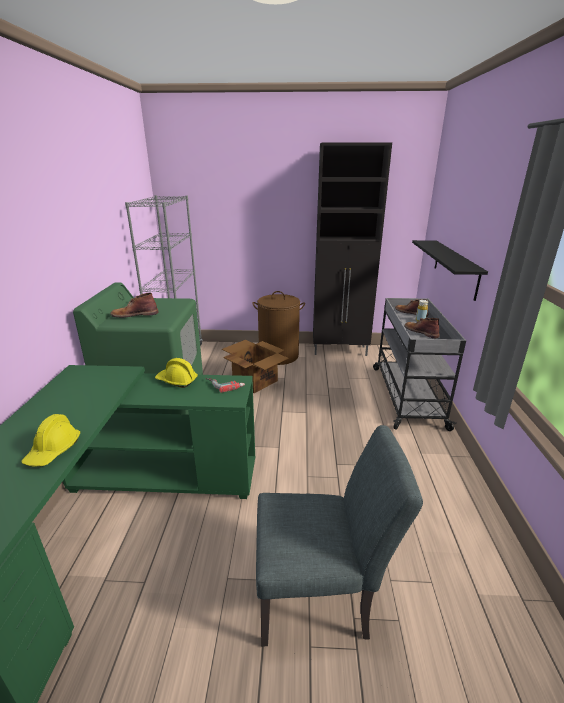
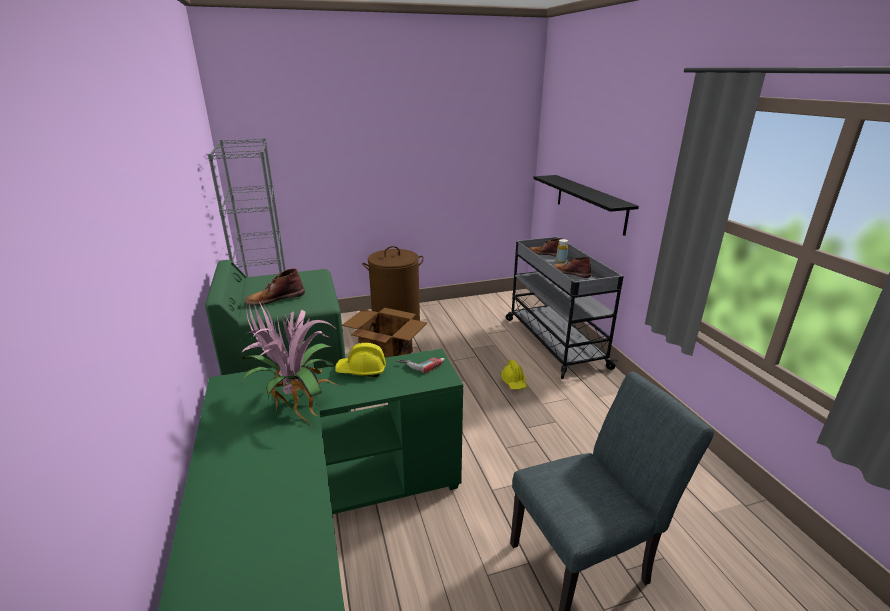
camera: 20 degrees left, 0 degrees up
yellow hard hat [21,414,81,467] -> yellow hard hat moved to [501,360,527,390]
black cabinet [313,142,392,356] -> none
none -> potted plant [241,302,338,425]

